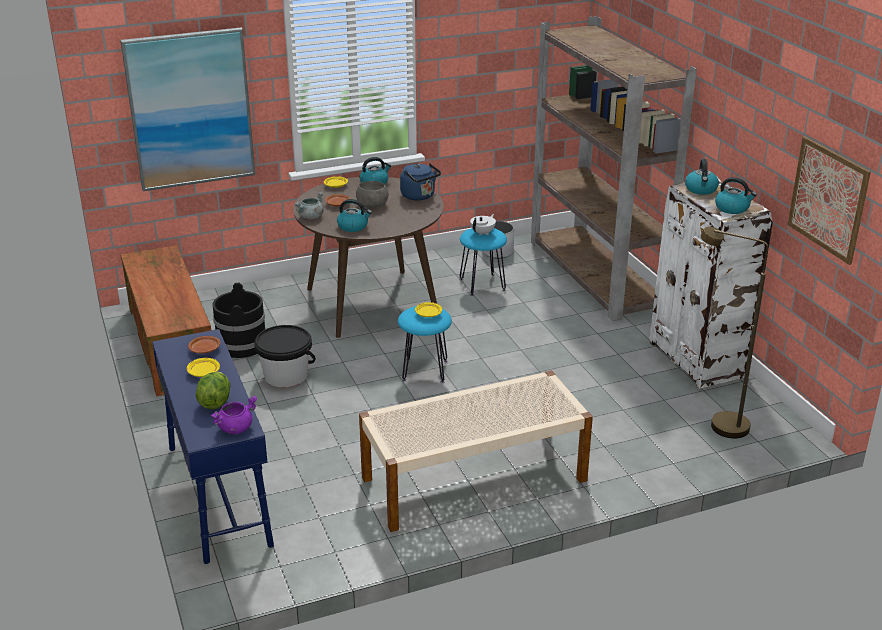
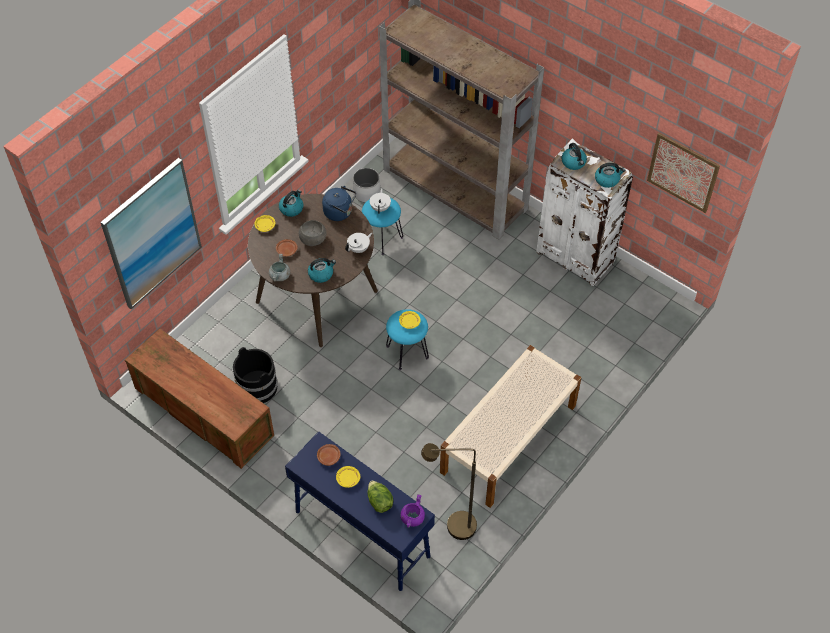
camera: 30 degrees left, 25 degrees up
black bucket [254,325,316,387] -> none
brown floor lamp [701,227,768,438] -> brown floor lamp moved to [421,443,477,540]
none -> white teapot [345,233,372,253]

